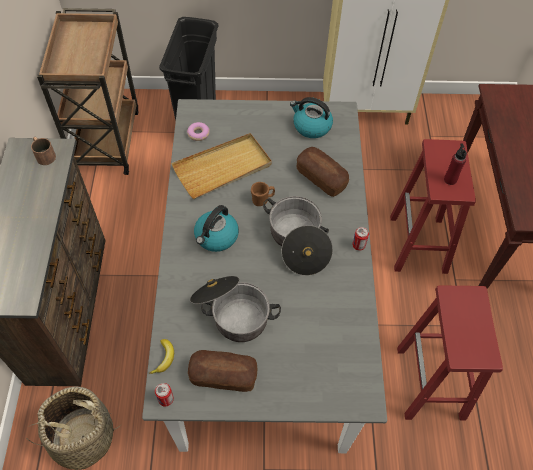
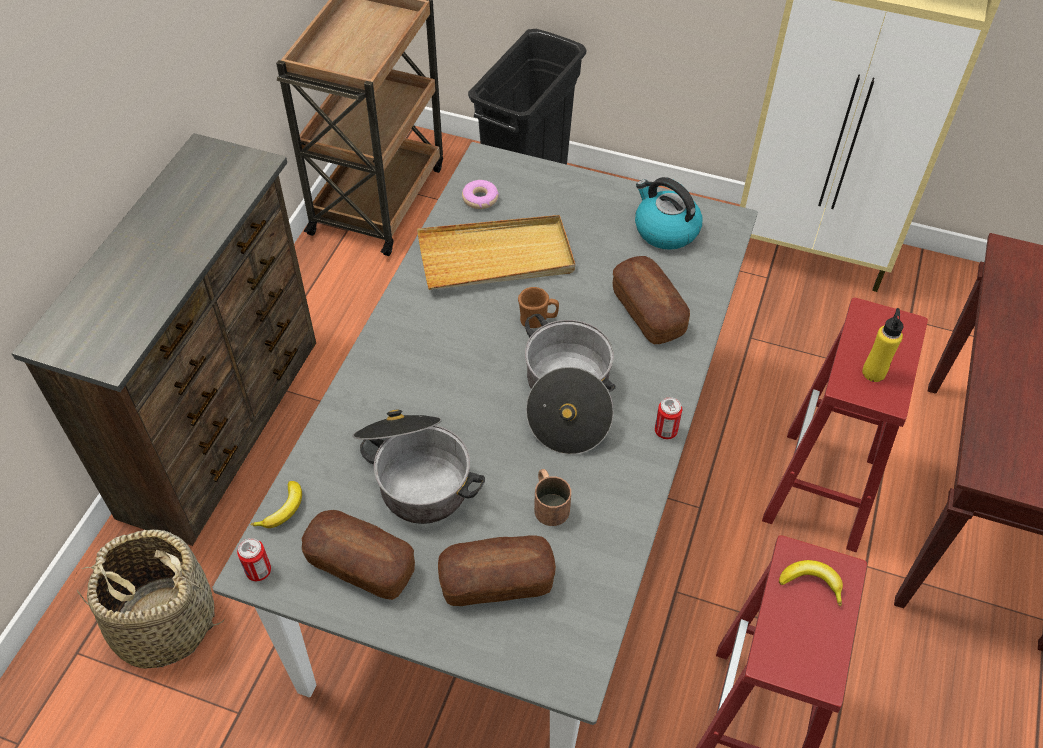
camera: 20 degrees right, 5 degrees down
brown mug [31,137,56,165] -> brown mug moved to [534,469,571,526]
kettle [194,205,239,252] -> none
red bottle [444,143,467,185] -> yellow bottle [862,308,903,382]
none -> bread [438,535,556,606]
none -> banana [779,560,843,606]

